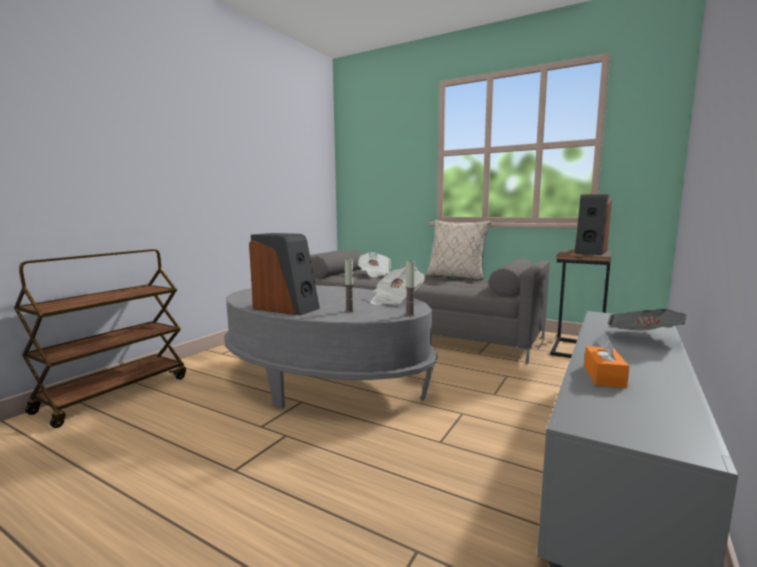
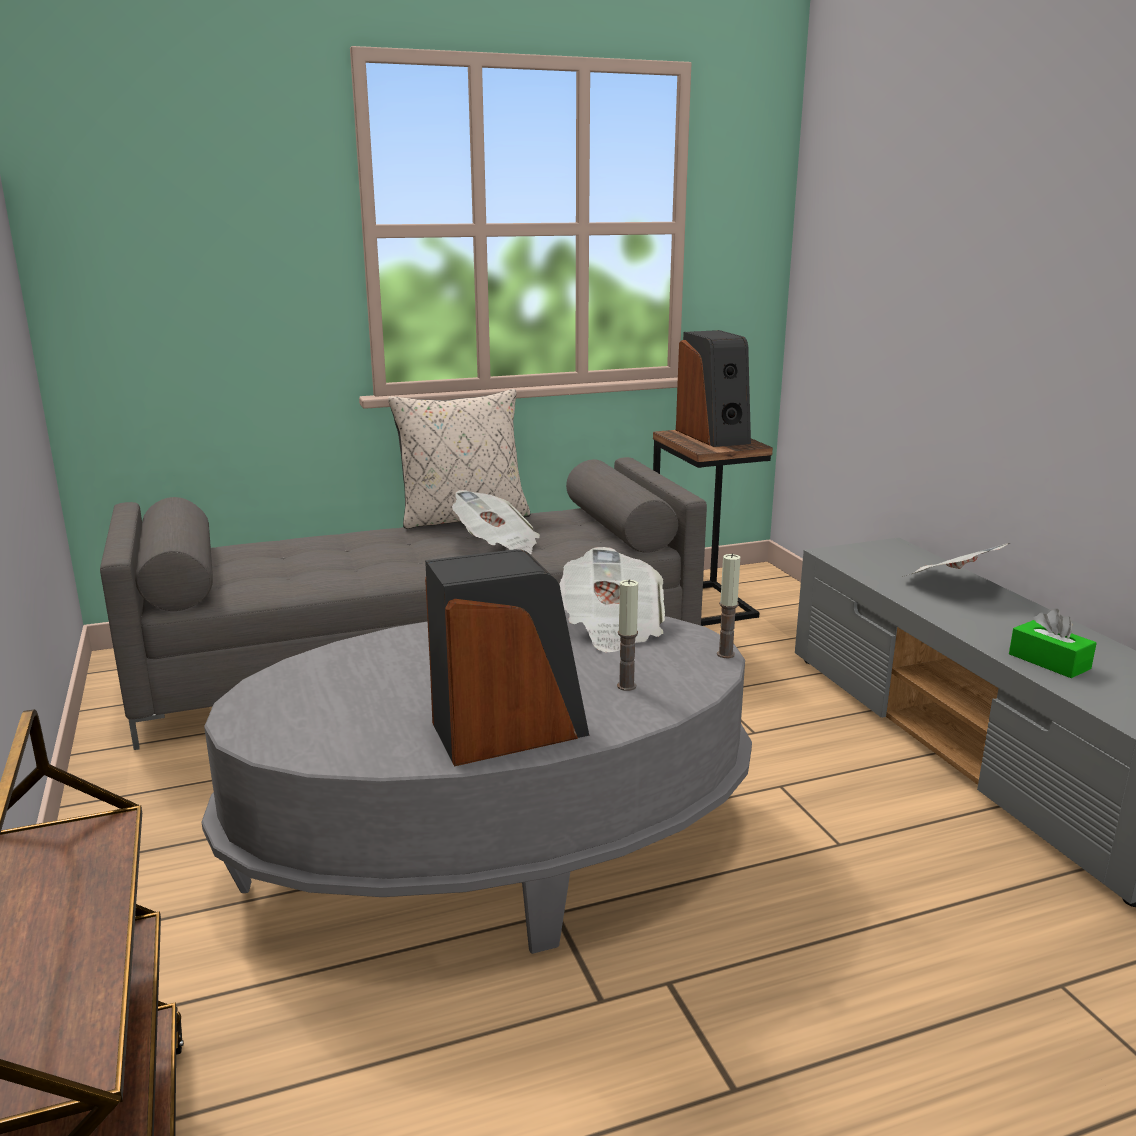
camera: 50 degrees left, 10 degrees up
newspaper [358,252,391,277] -> newspaper moved to [452,490,540,555]
orange tissue box [584,334,629,388] -> green tissue box [1009,609,1097,678]

